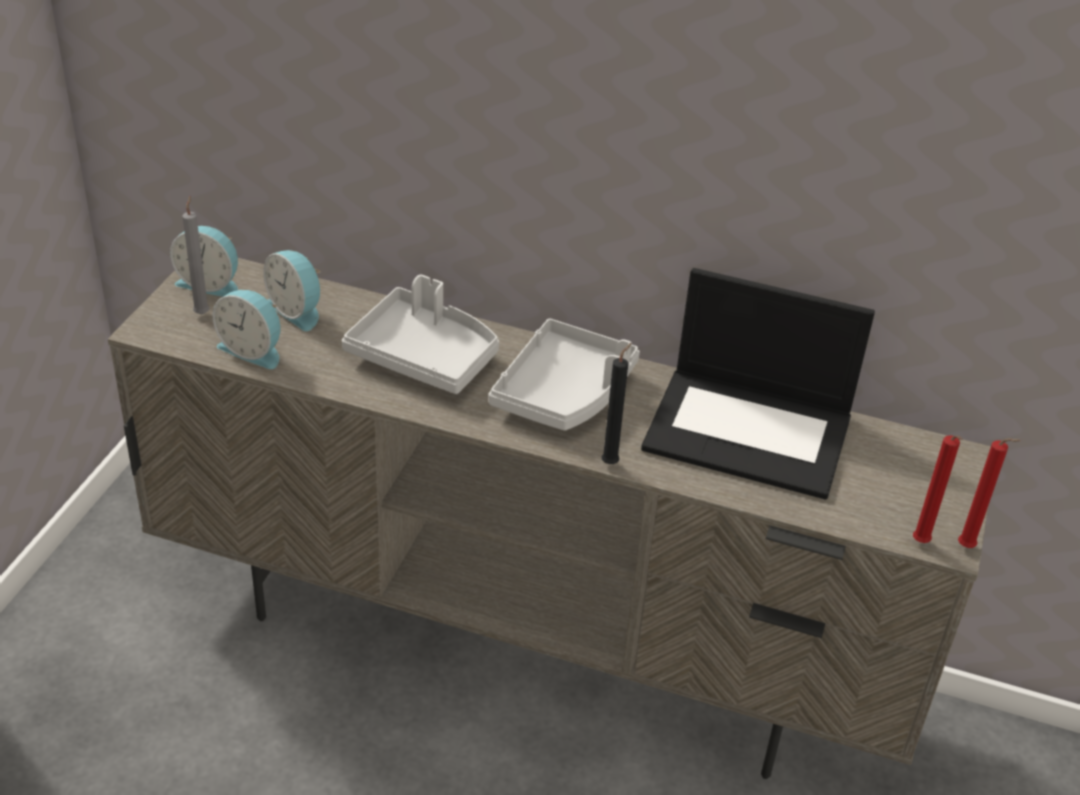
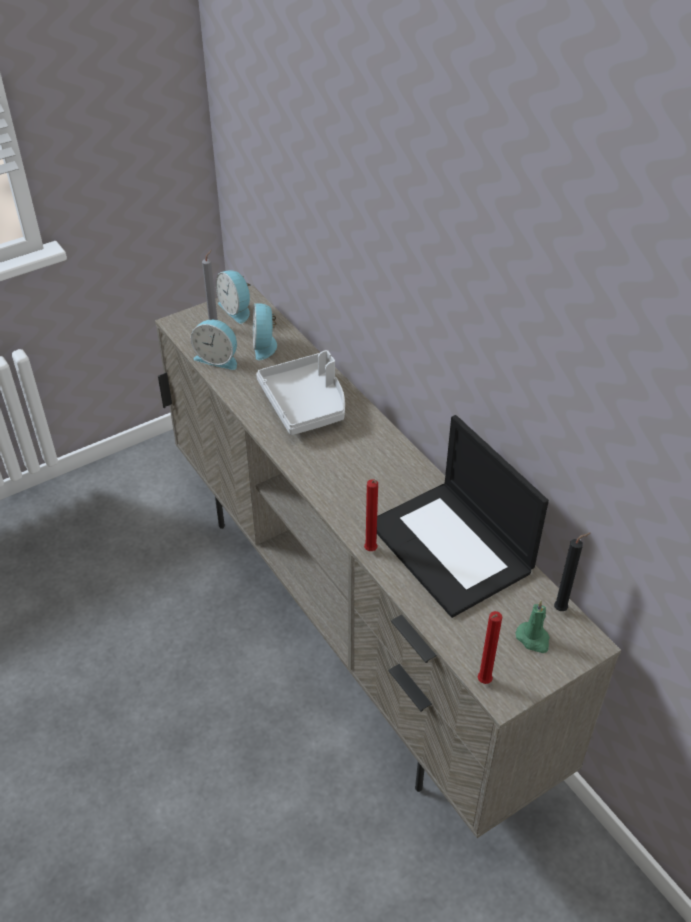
camera: 40 degrees right, 5 degrees up
alarm clock [213,290,280,369] -> alarm clock turned 45 degrees counterclockwise [191,320,237,370]
grey tray [489,319,640,431] -> none
black candle [601,343,632,464] -> black candle moved to [554,533,590,611]
red candle [958,438,1020,548] -> red candle moved to [364,479,378,551]
none -> green candle [515,600,550,653]

